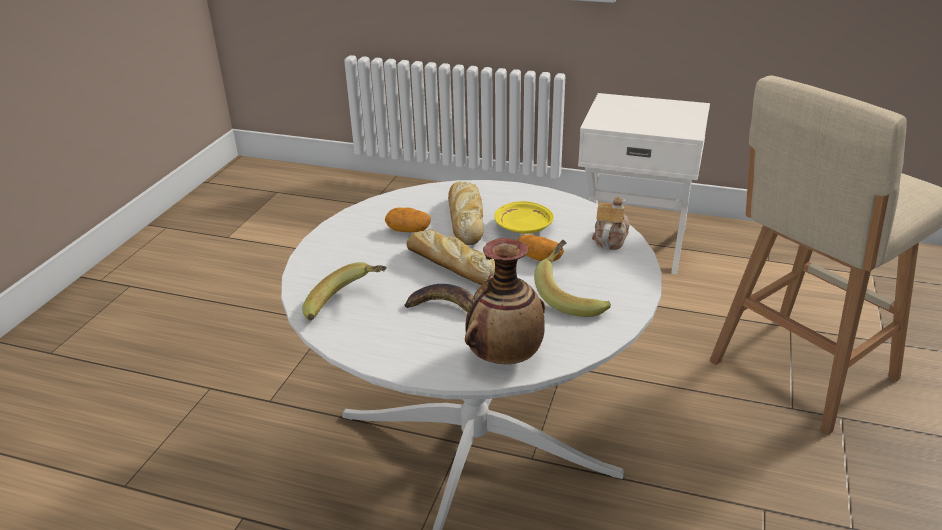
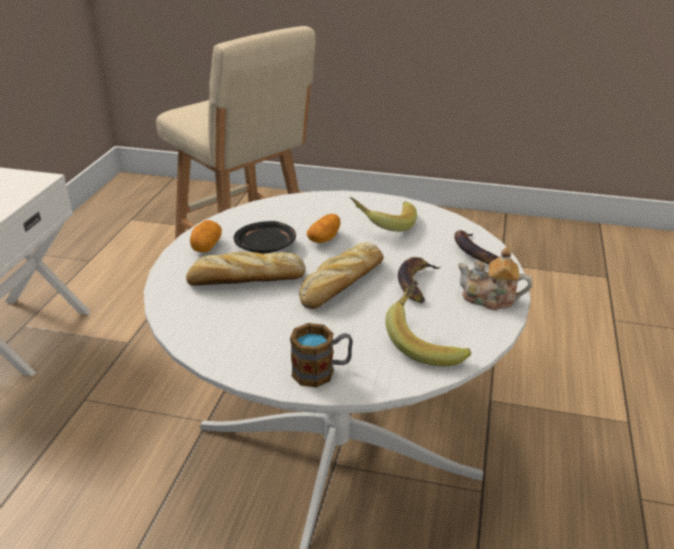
camera: 95 degrees left, 0 degrees up
potato [385,208,431,232] -> potato moved to [190,220,222,252]
vase [465,238,545,364] -> banana [454,230,498,264]
yellow plate [494,201,554,234] -> black plate [234,221,296,253]
teapot [592,197,629,250] -> teapot moved to [458,247,532,311]
none -> mug [290,323,353,387]

